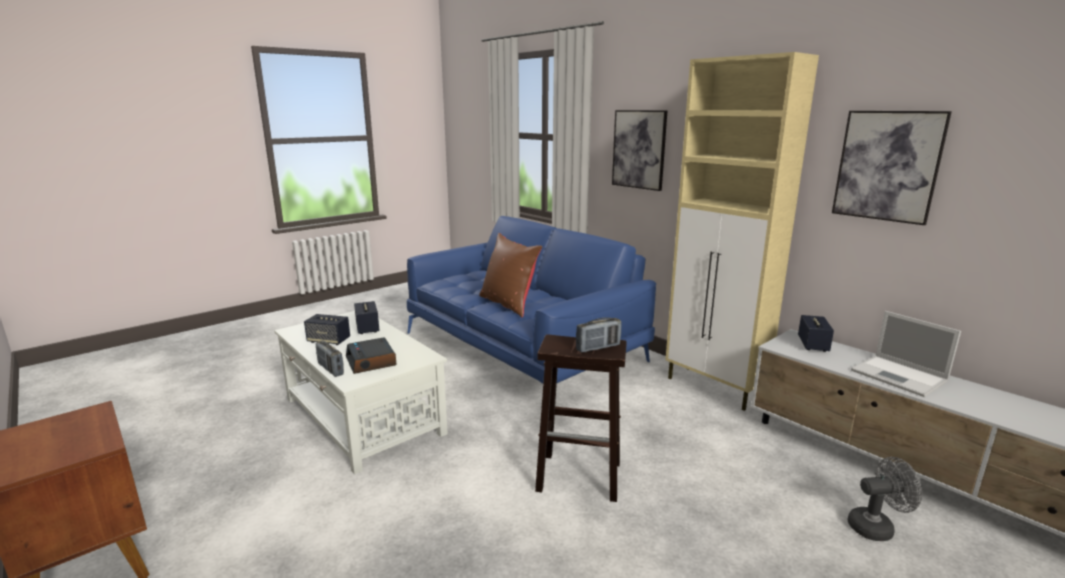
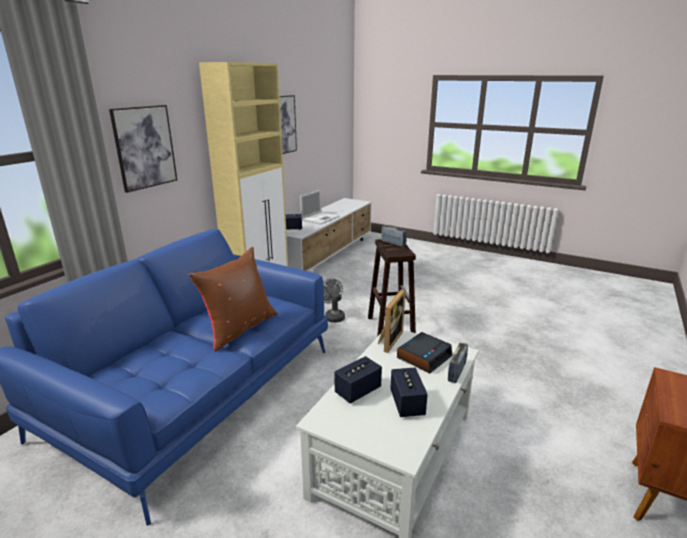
camera: 110 degrees left, 5 degrees up
grey fan [848,457,922,541] -> grey fan moved to [324,279,345,323]
none -> picture frame [378,289,405,353]

